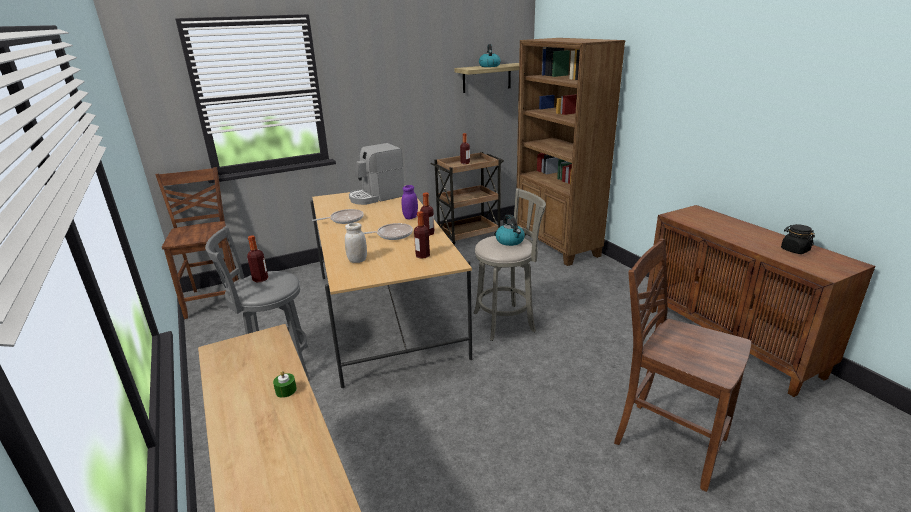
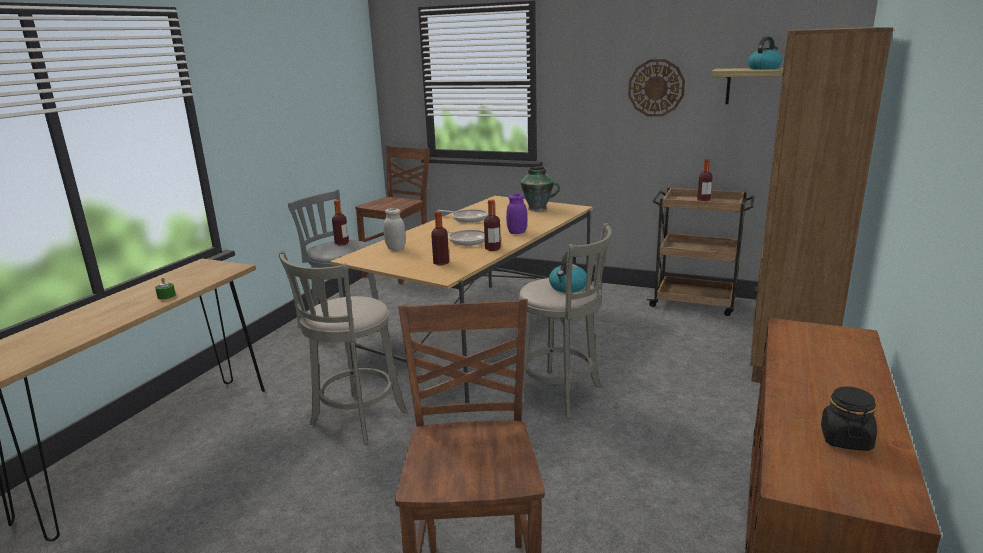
camera: 50 degrees right, 5 degrees down
coffee machine [349,143,404,205] -> vase [520,167,560,211]
none -> grey stool [279,251,408,445]
none -> wall clock [628,59,685,117]

